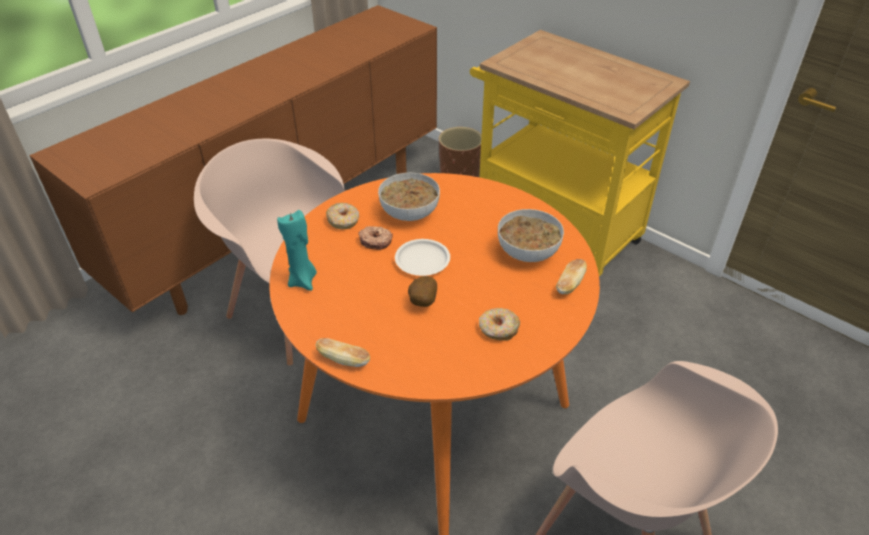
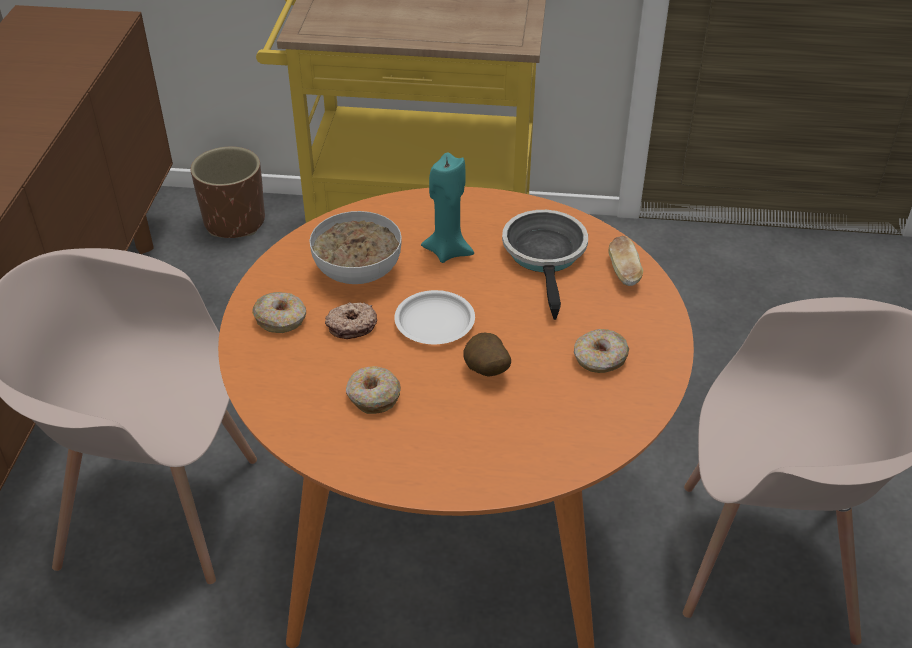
camera: 35 degrees left, 0 degrees up
turquoise candle [277,210,317,291] -> turquoise candle moved to [421,153,474,263]
bread [316,338,370,367] -> none
bowl [498,209,564,262] -> frying pan [502,210,588,320]
none -> donut [346,366,401,414]

